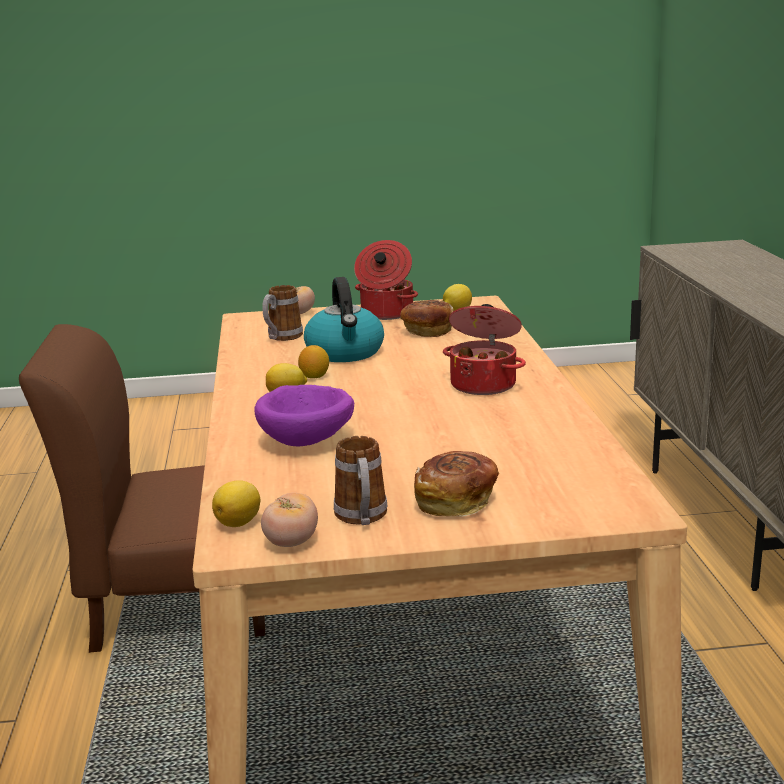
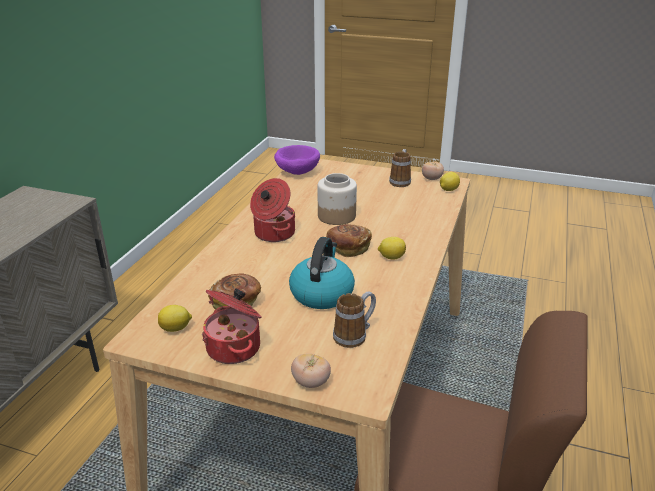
camera: 155 degrees left, 10 degrees up
purple bowl [254,385,354,446] -> purple bowl moved to [274,145,320,175]
lemon [298,345,329,378] -> none
bread [414,451,499,517] -> bread moved to [326,224,372,257]
none -> jar [318,173,357,225]

